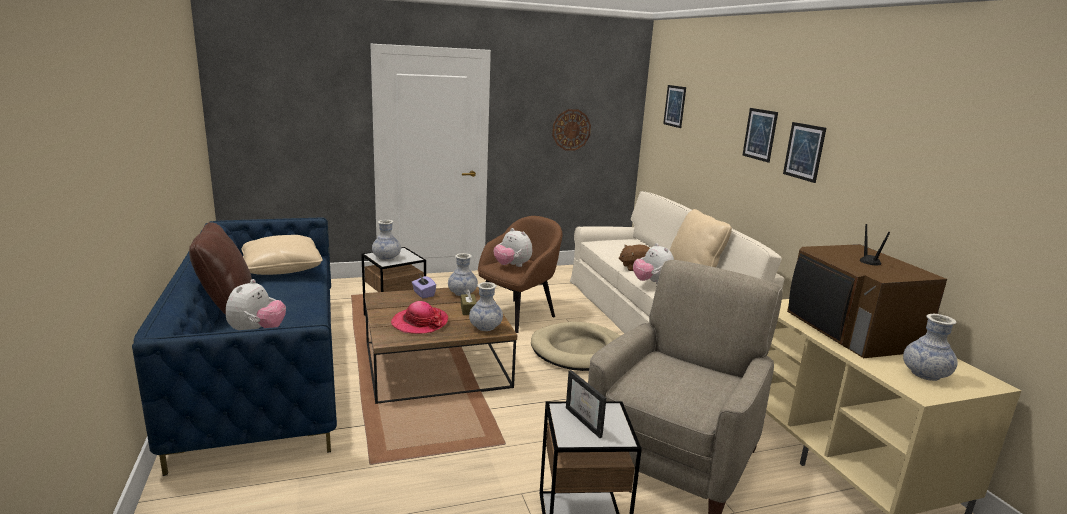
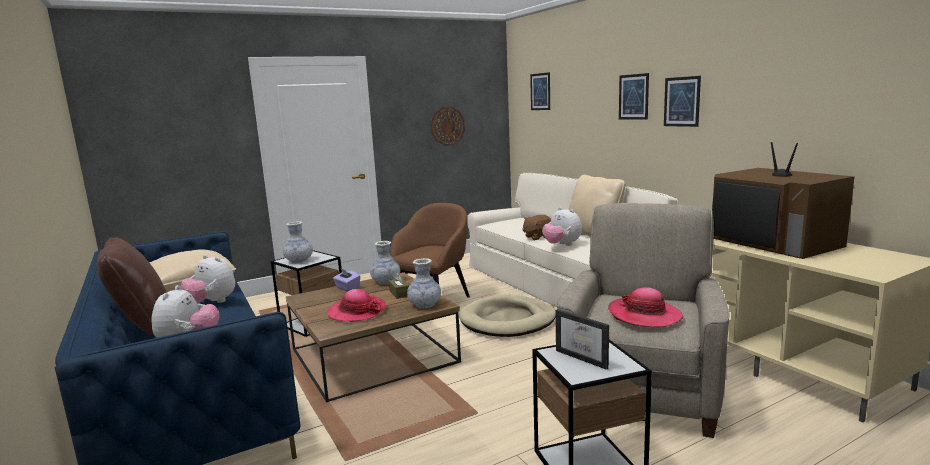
camera: 10 degrees left, 5 degrees down
plush toy [494,228,532,267] -> plush toy moved to [181,255,235,303]
vase [903,314,958,381] -> none
none -> hat [608,287,684,327]

